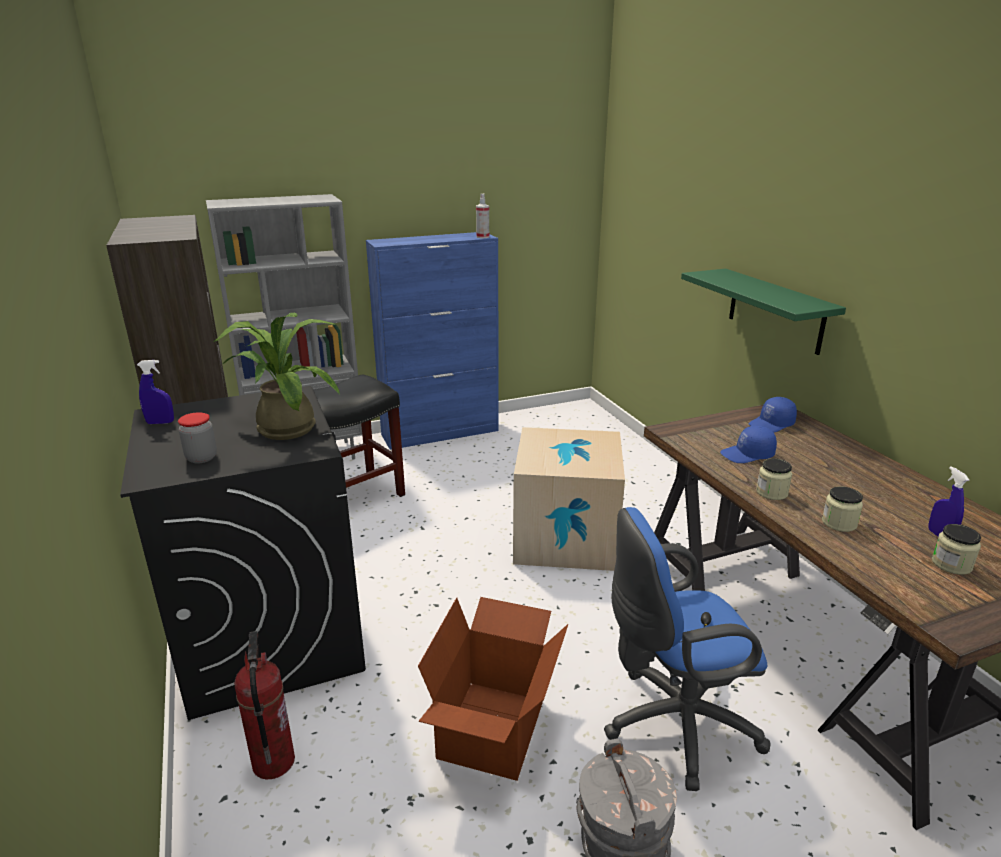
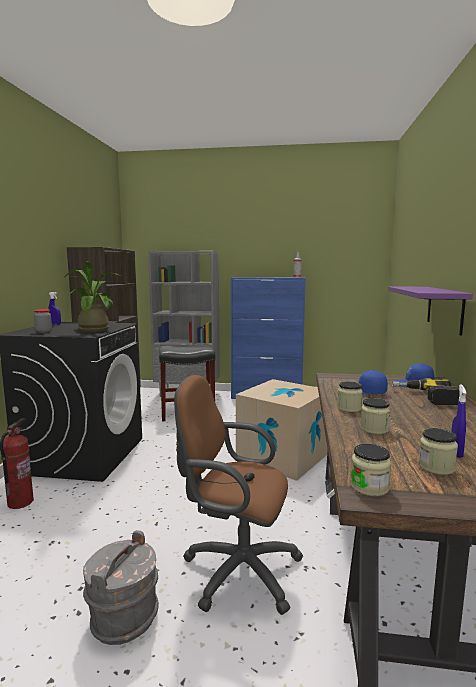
camera: 30 degrees right, 15 degrees down
cardboard box [418,597,568,781] -> none
blue office chair [604,507,770,791] -> brown office chair [174,375,303,615]
green shelf [681,269,846,355] -> purple shelf [388,286,473,336]
none -> jar [350,444,391,497]
none -> power drill [392,378,460,405]

